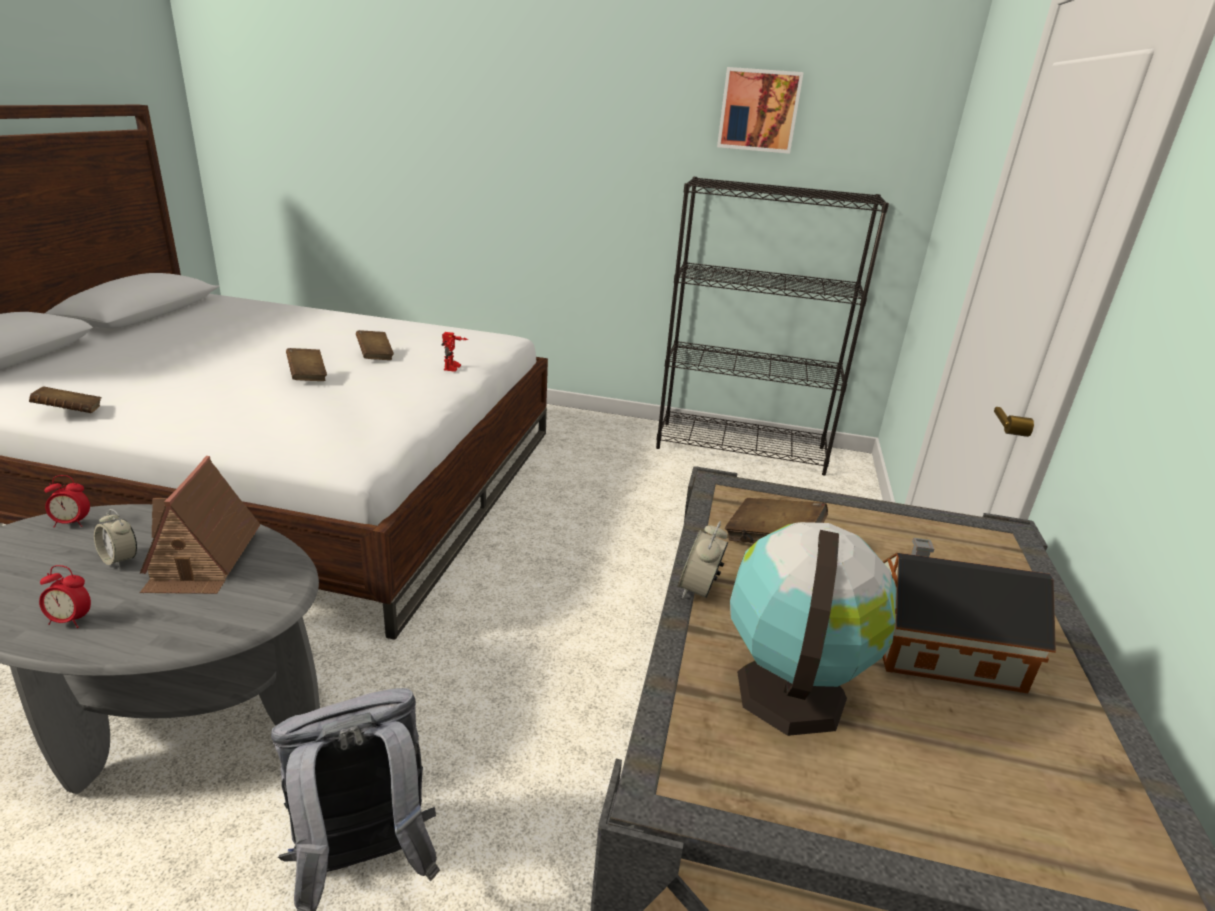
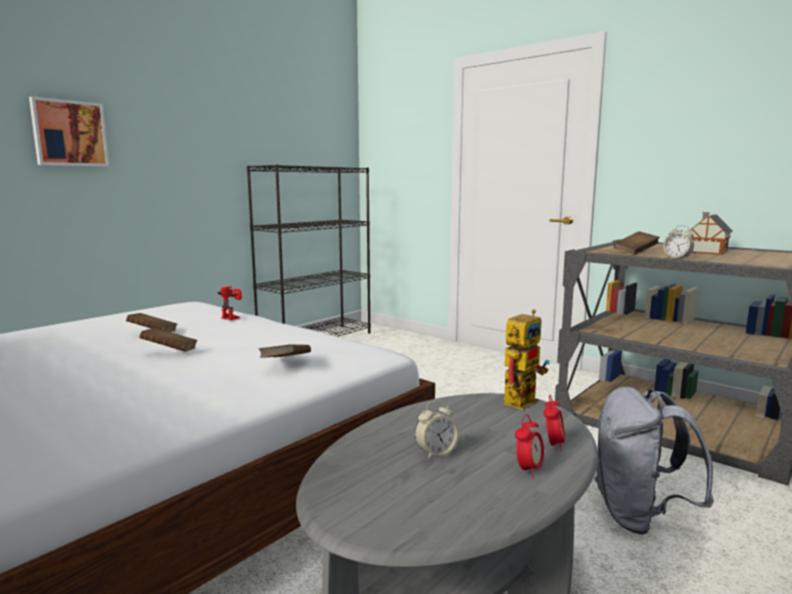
camera: 60 degrees left, 15 degrees down
brown book [29,386,102,413] -> brown book moved to [258,344,311,358]
alarm clock [44,475,90,527] -> alarm clock moved to [544,395,565,451]
toy house [140,456,260,594] -> none
picture [717,67,804,154] -> picture moved to [29,96,109,167]
globe [730,522,896,736] -> none
none -> toy robot [504,310,549,410]

